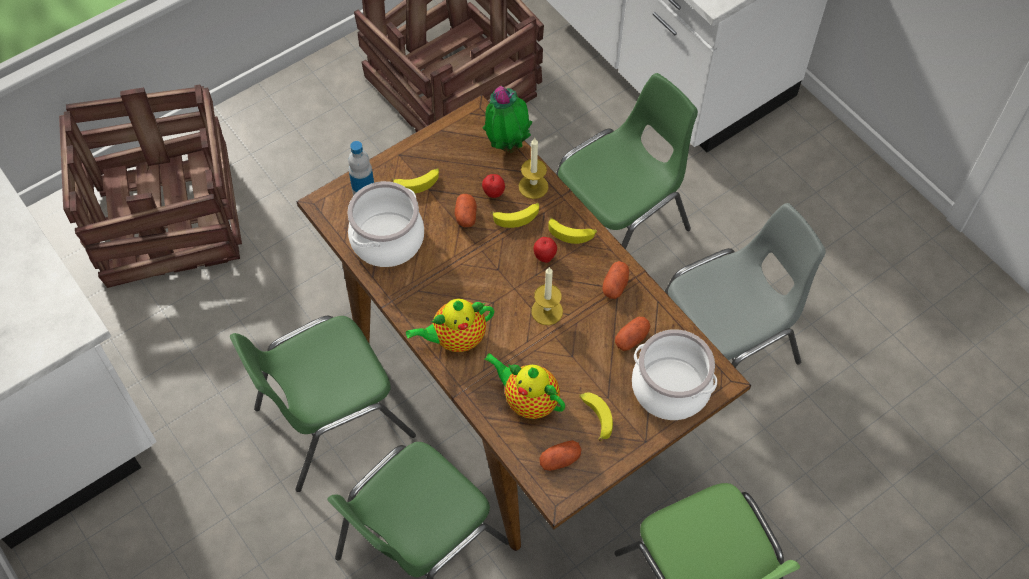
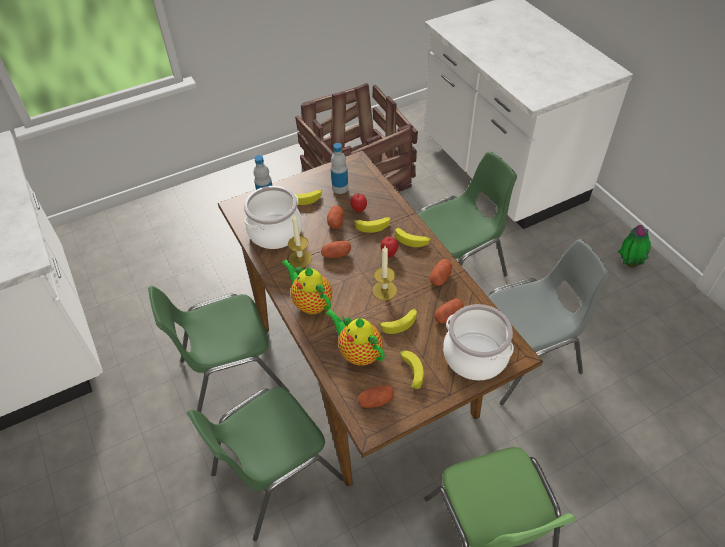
camera: 10 degrees right, 10 degrees down
crate [59,84,242,288] -> none
teapot [406,299,494,352] -> teapot turned 60 degrees clockwise [281,259,332,314]
potted plant [482,86,532,153] -> potted plant moved to [618,225,651,268]
candle [518,138,549,199] -> candle moved to [288,214,312,268]
none -> potato [321,241,351,258]
none -> bottle [331,143,348,194]
none -> banana [378,308,417,334]

